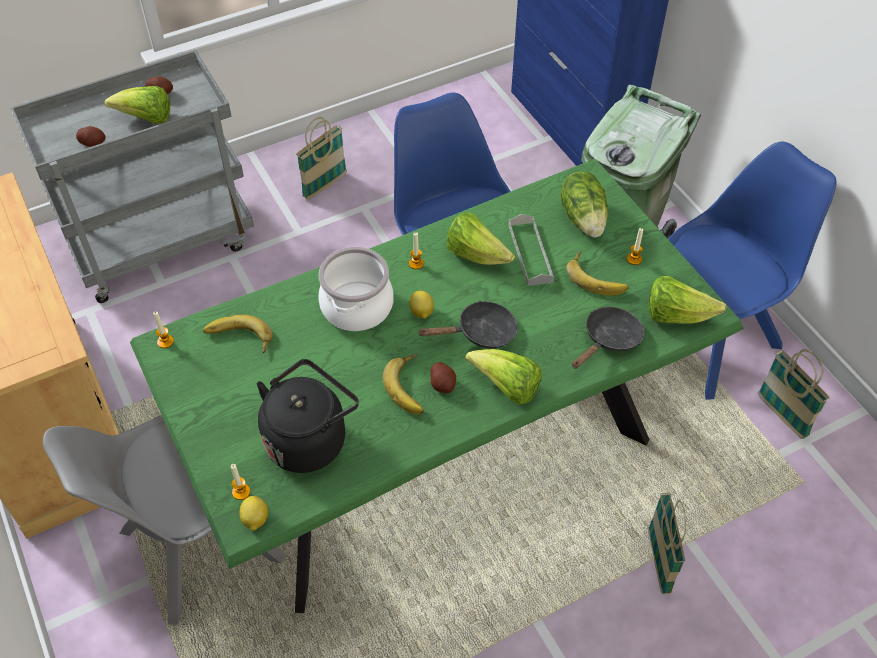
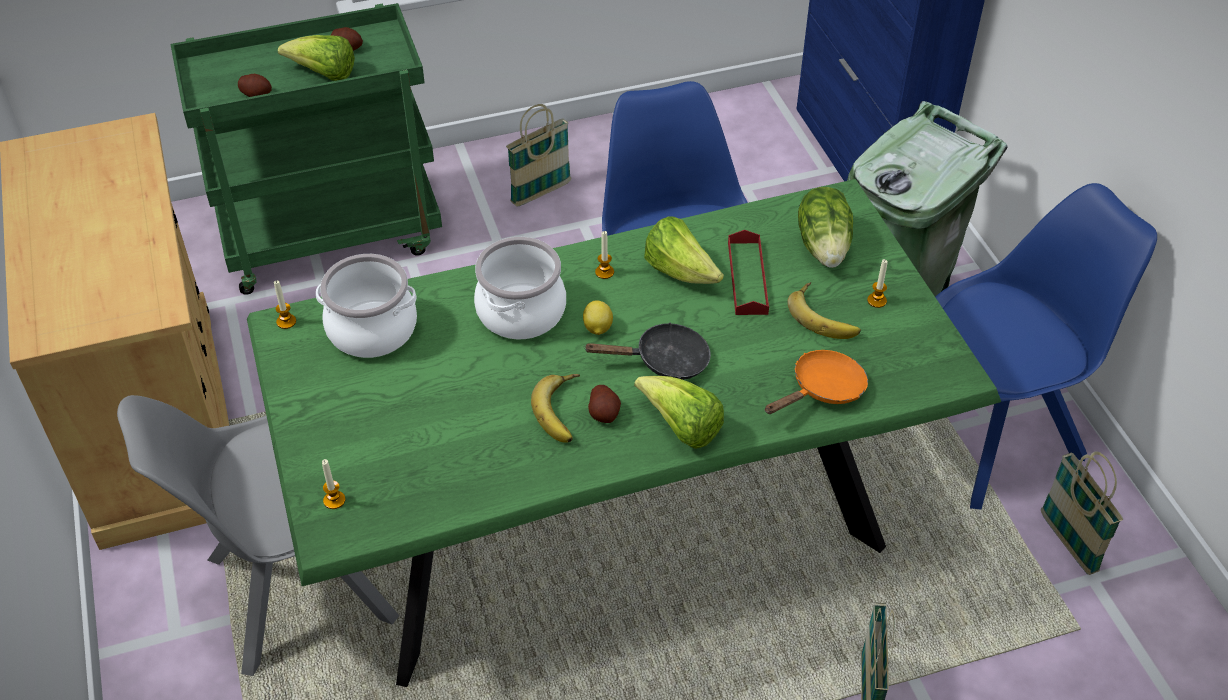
camera: 10 degrees right, 5 degrees down
grey cart [10,50,254,303] -> green cart [170,3,442,295]
banana [203,315,273,353] -> cooking pot [316,254,417,358]
lemon [240,496,268,531] -> none
black kettle [257,359,359,473] -> none
grey tray [508,214,554,286] -> red tray [728,230,769,315]
black frying pan [572,307,644,369] -> orange frying pan [765,350,868,414]
lettuce [649,276,727,324] -> none

